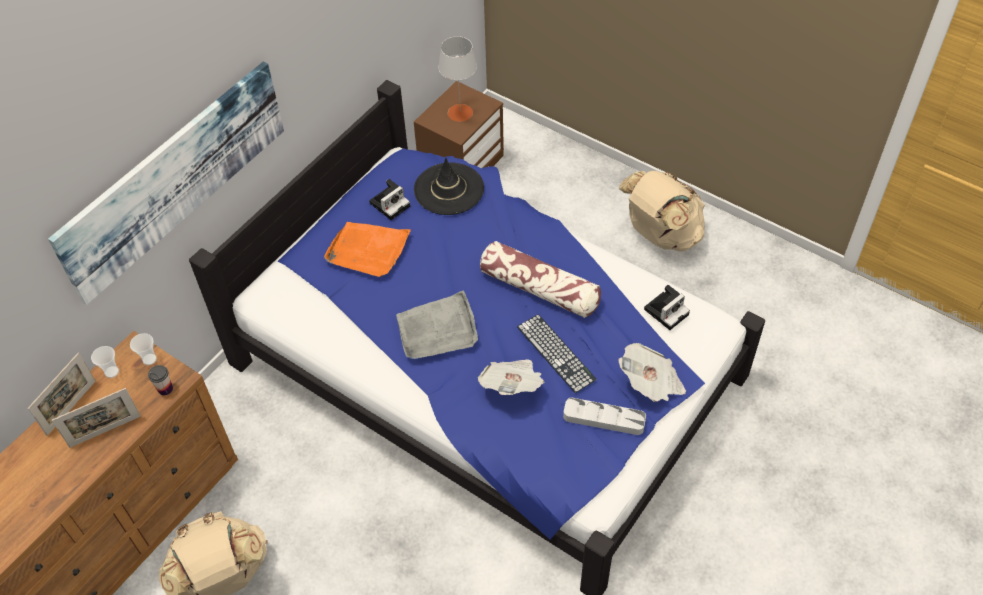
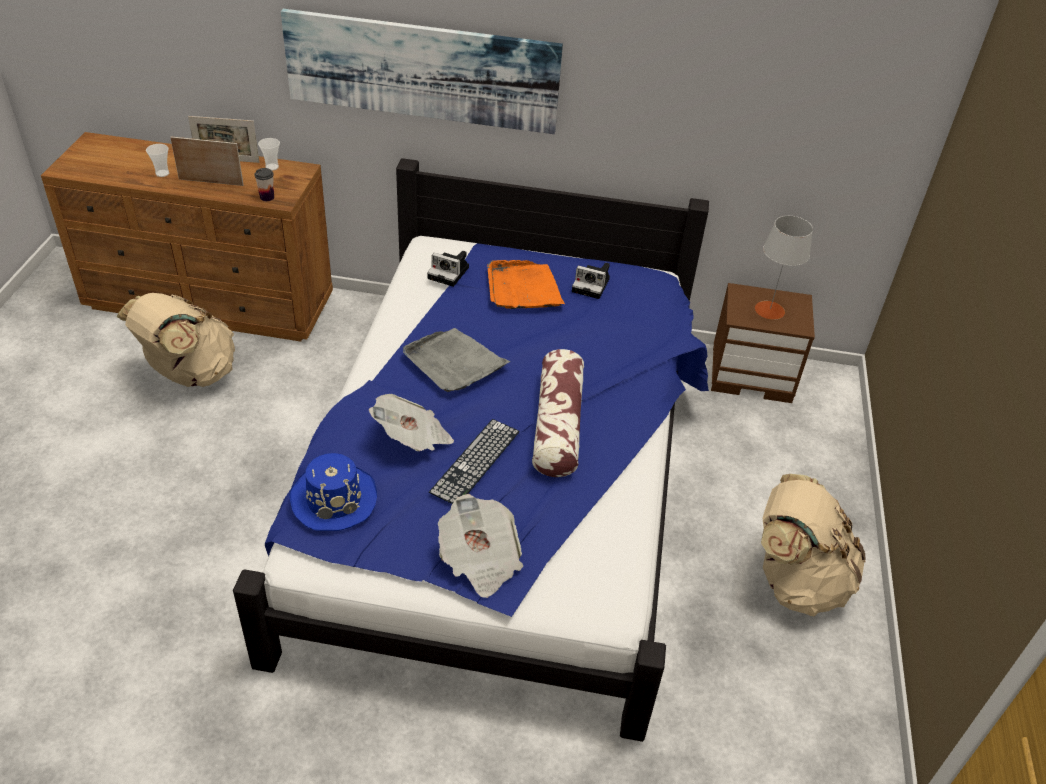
camera: 60 degrees right, 10 degrees down
picture frame [52,388,141,448] -> picture frame turned 150 degrees clockwise [170,137,244,186]
cup [130,333,157,365] -> cup moved to [146,144,169,177]
black hat [414,158,484,215] -> none
grey tray [563,398,646,435] -> none
camera [644,285,690,330] -> camera moved to [427,251,469,287]
none -> blue hat [289,453,377,531]

